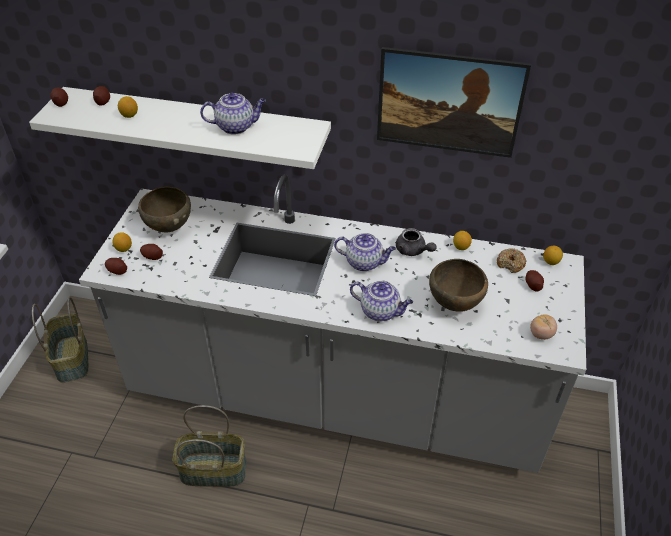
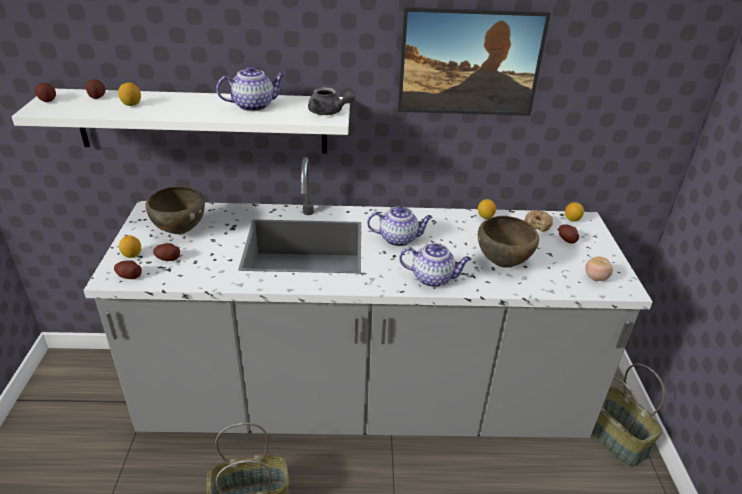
camera: 15 degrees left, 10 degrees down
basket [32,297,88,383] -> basket moved to [592,364,665,467]
grey teapot [396,228,437,256] -> grey teapot moved to [308,87,356,115]

